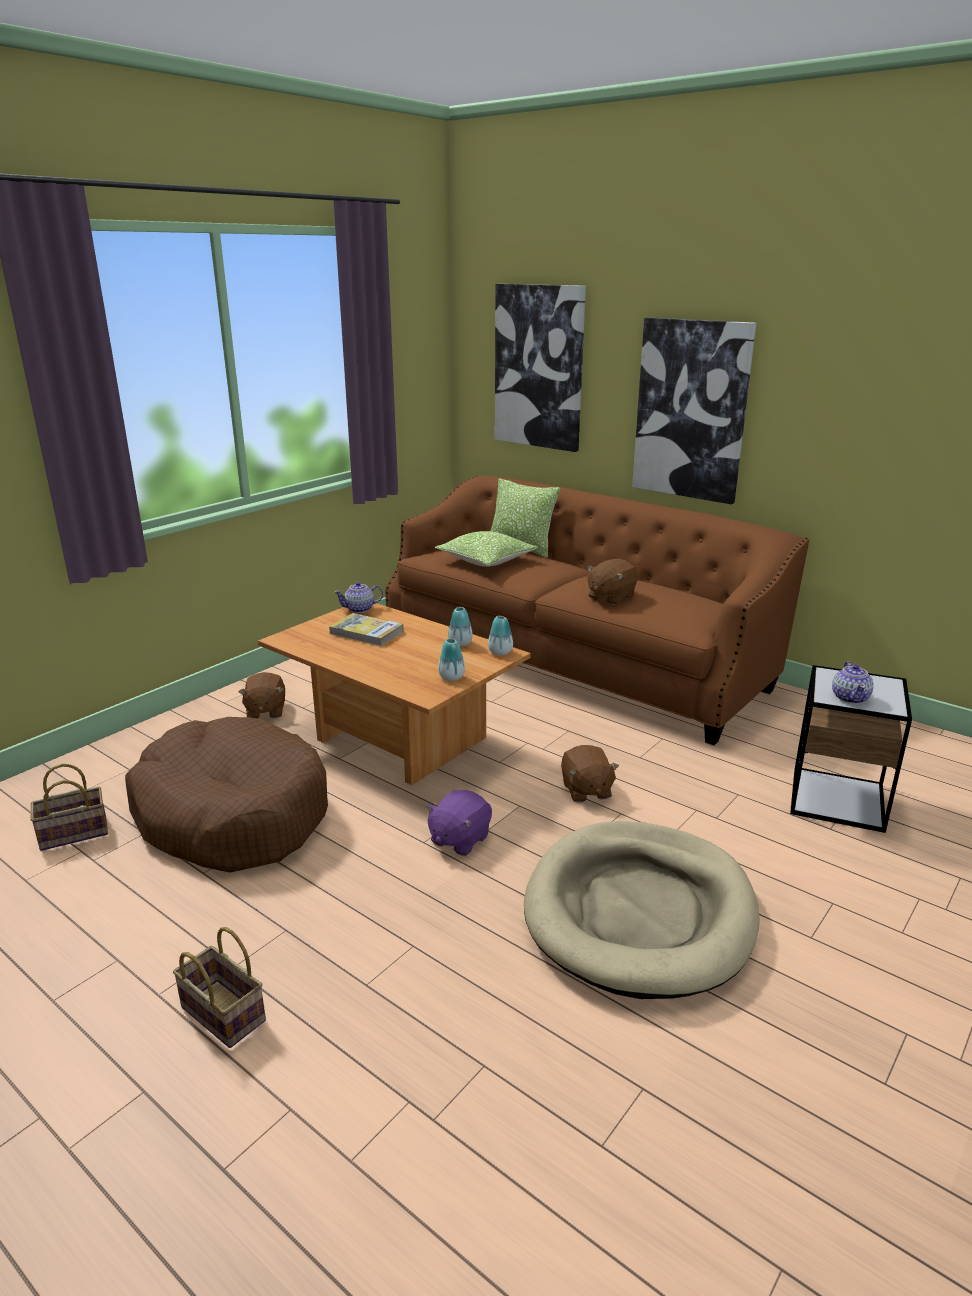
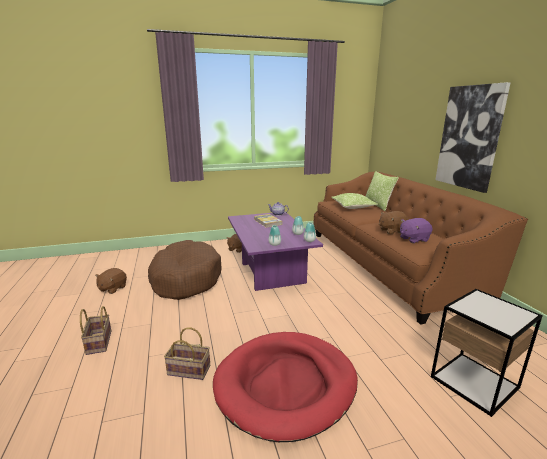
camera: 35 degrees right, 5 degrees down
basket [31,764,108,851] -> basket moved to [164,327,210,380]
brown coffee table [258,603,531,785] -> purple coffee table [228,213,323,291]
purple plush toy [426,790,492,856] -> purple plush toy moved to [400,218,433,243]
picture [495,284,586,452] -> none
beige dog bed [524,821,760,999] -> red dog bed [213,332,358,442]
brown plush toy [561,745,619,803] -> brown plush toy moved to [95,268,127,294]
teapot [832,661,874,704] -> none

